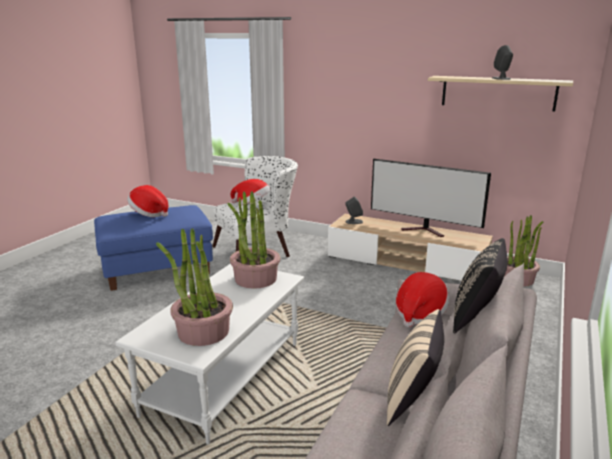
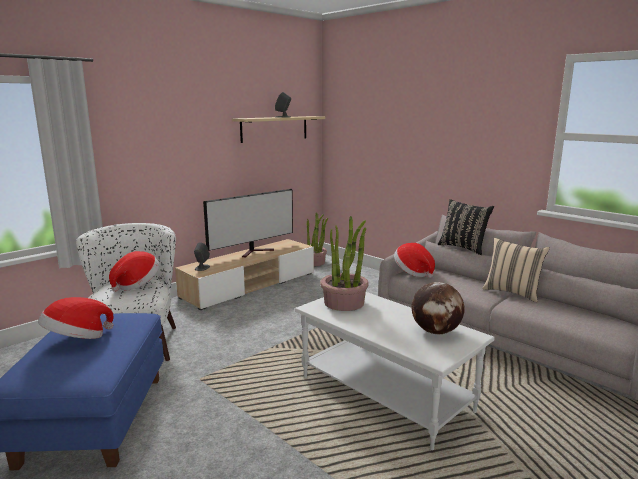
camera: 70 degrees left, 5 degrees down
potted plant [156,228,233,346] -> globe [412,282,465,334]

